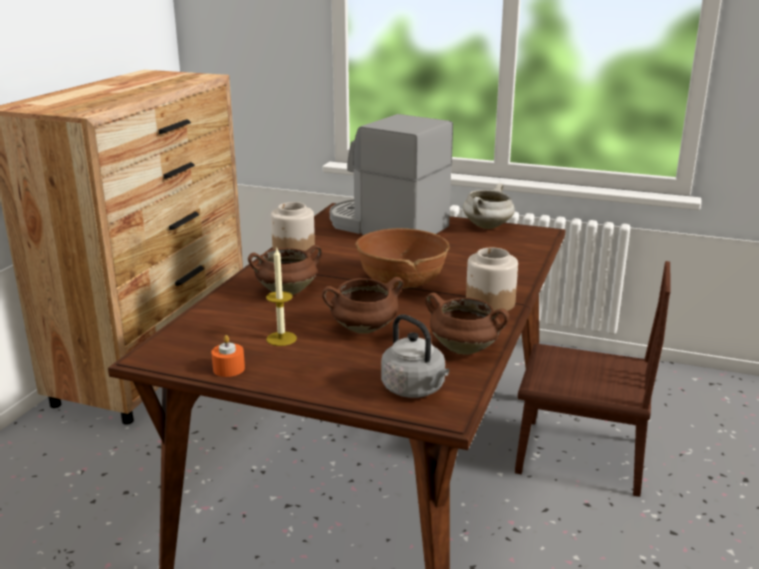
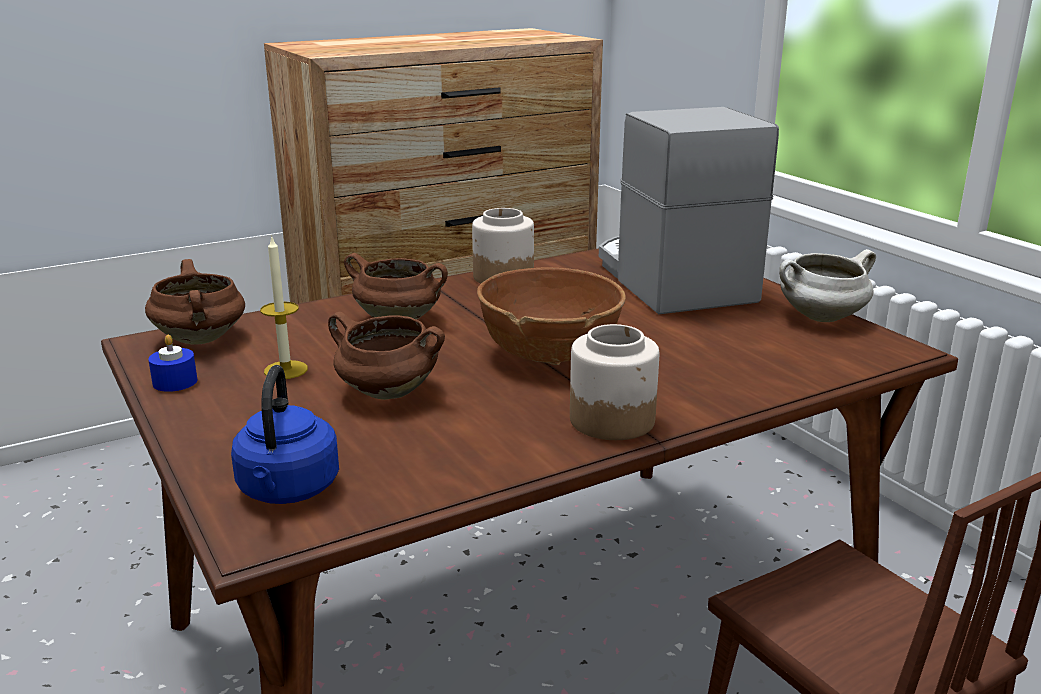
camera: 40 degrees right, 0 degrees up
orange candle [211,335,245,377] -> blue candle [148,335,197,392]
grey kettle [381,314,449,398] -> blue kettle [231,365,339,504]
brown cooking pot [425,293,509,355] -> brown cooking pot moved to [145,259,245,345]

